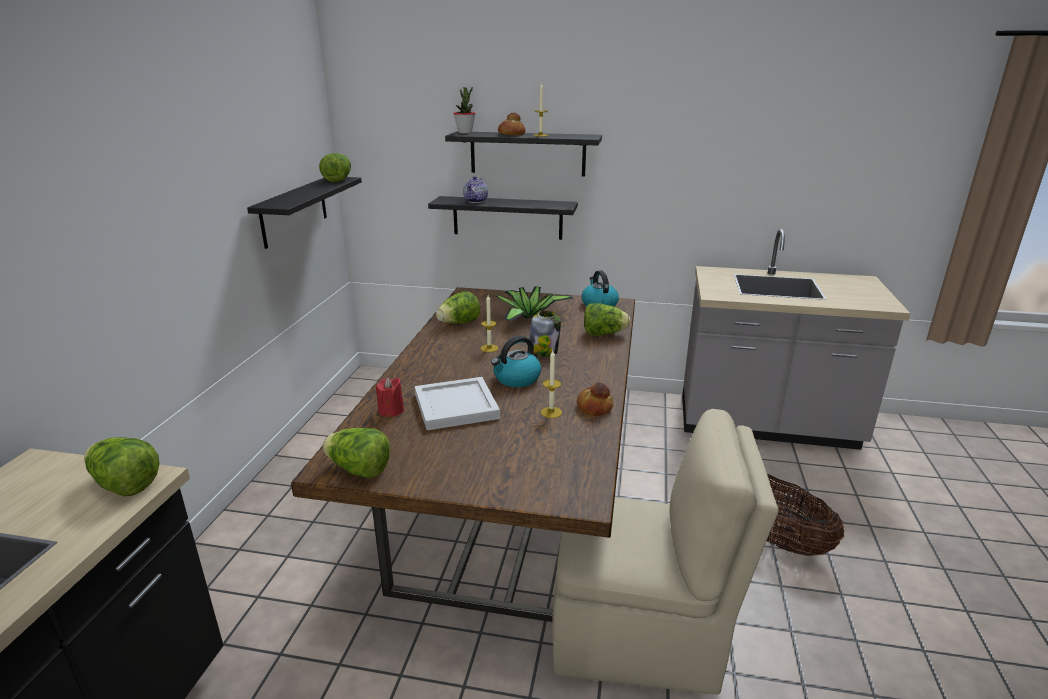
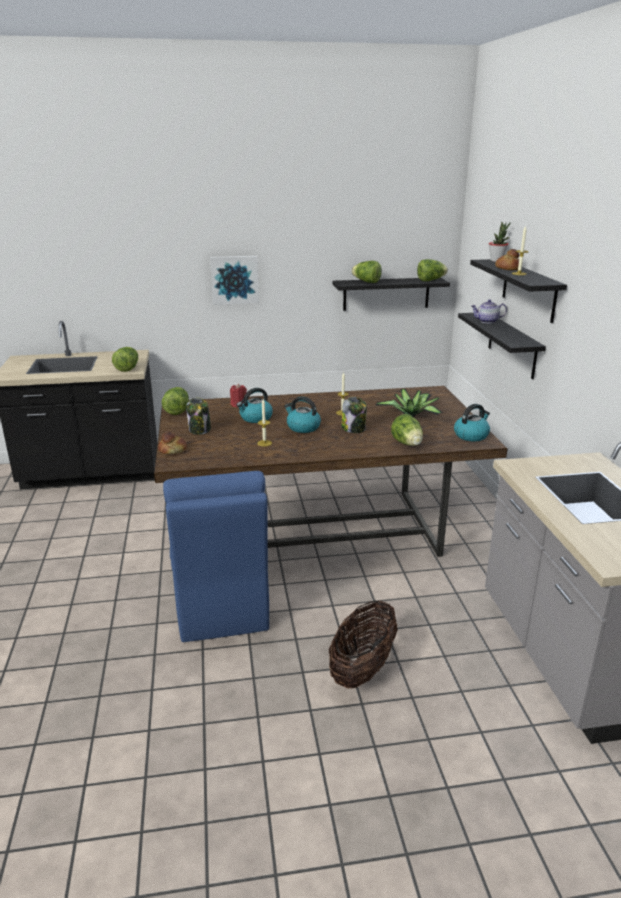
camera: 70 degrees right, 0 degrees up
white tray [415,377,500,430] -> kettle [237,388,273,423]
lettuce [436,291,480,324] -> lettuce moved to [351,261,382,283]
beige chair [553,409,779,694] -> blue chair [163,471,269,642]
bread [577,382,614,416] -> bread moved to [158,431,187,454]
none -> jar [186,398,211,435]
none -> picture [210,256,259,305]

